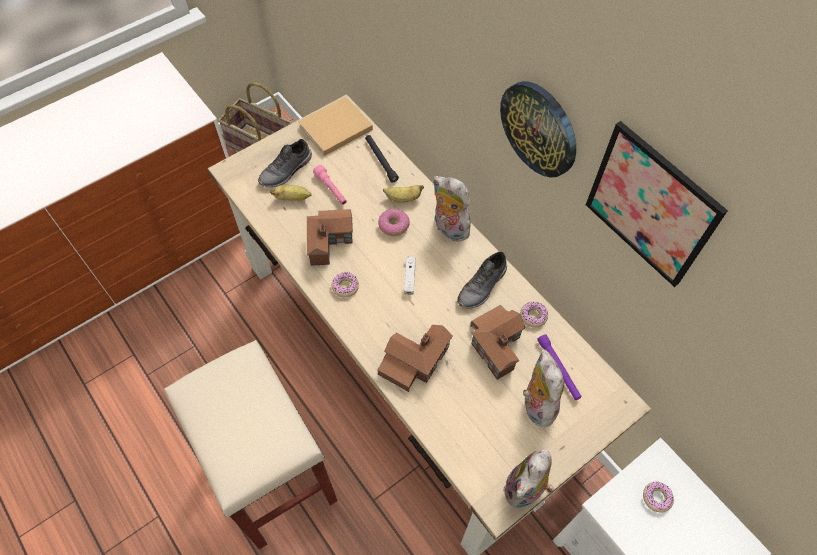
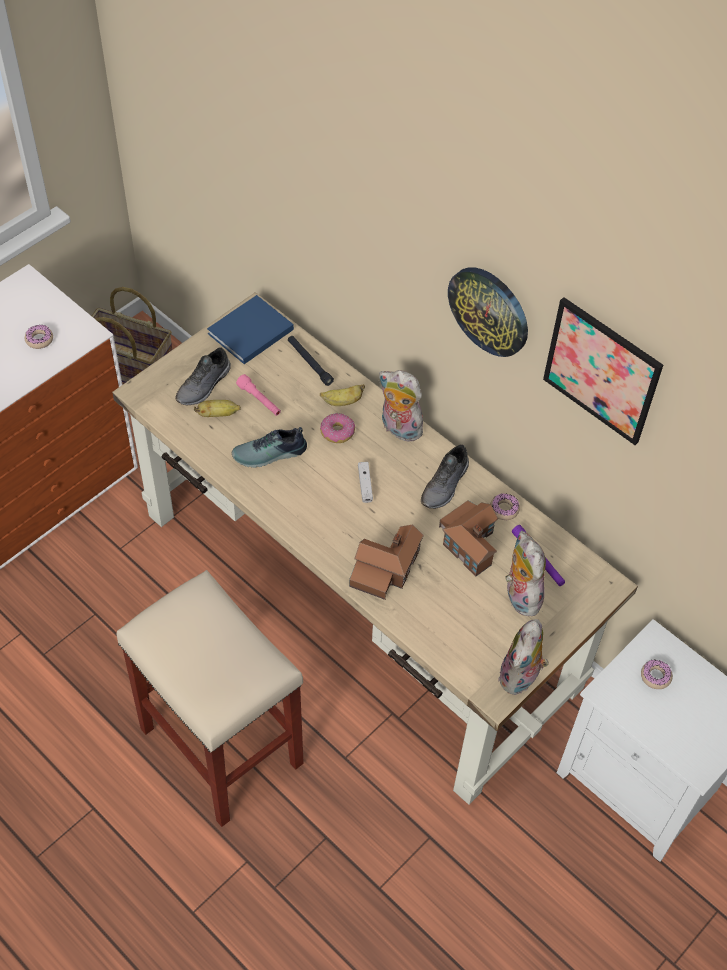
camera: 10 degrees left, 5 degrees down
beige book [298,97,373,156] -> blue book [207,295,294,364]
toy house [307,209,353,266] -> shoe [232,427,307,468]
donut [332,272,359,298] -> donut moved to [25,325,53,349]

